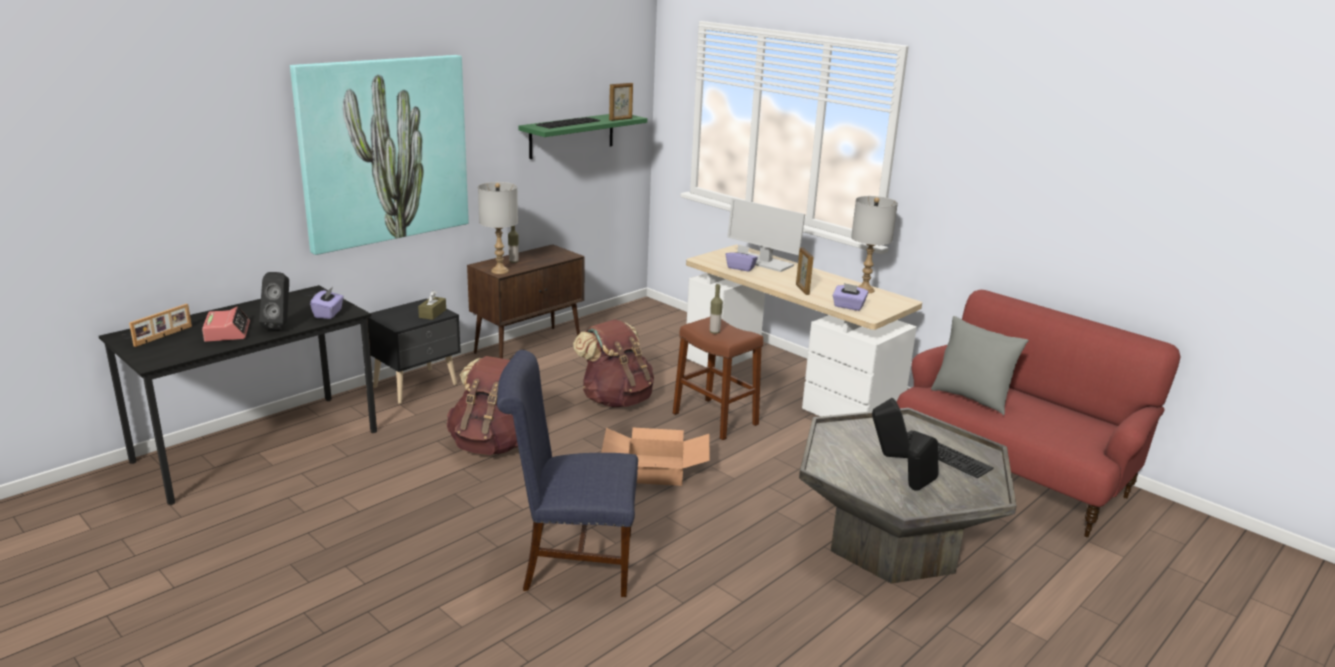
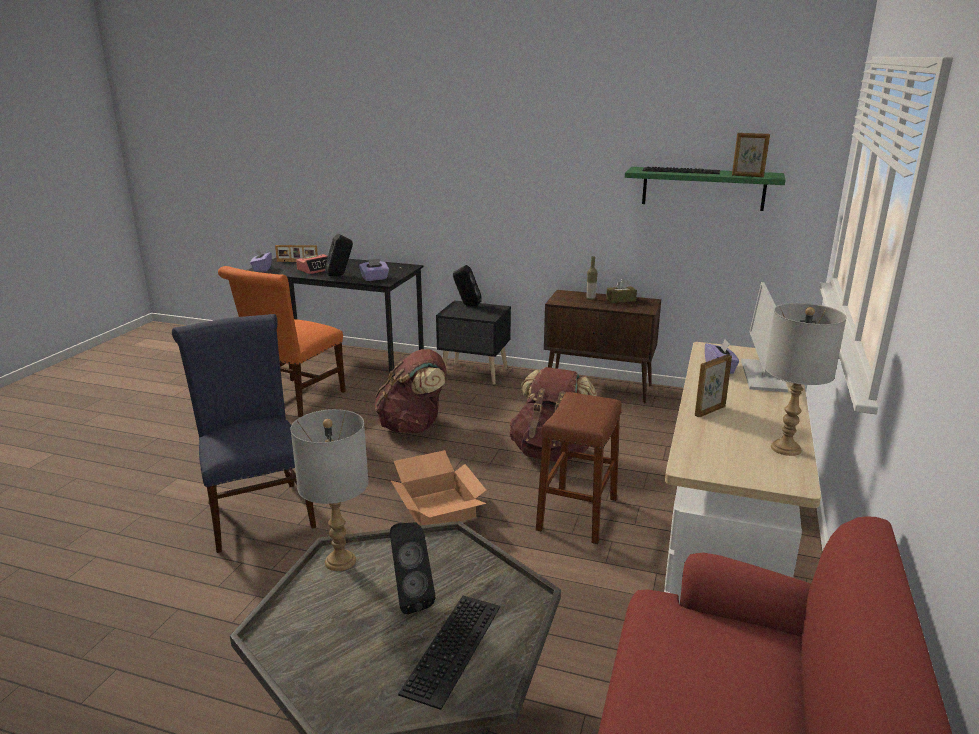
camera: 65 degrees right, 0 degrees up
picture [290,55,469,255] -> none
brown tissue box [418,290,446,320] -> brown tissue box moved to [606,278,637,303]
grey table lamp [478,182,518,274] -> grey table lamp moved to [290,409,369,571]
bottle [710,284,723,334] -> none
purple tissue box [832,283,868,311] -> purple tissue box moved to [250,249,272,272]
black speaker [908,431,939,491] -> black speaker moved to [453,265,482,306]
grey pillow [931,316,1029,415] -> none
none -> orange chair [218,266,346,417]

